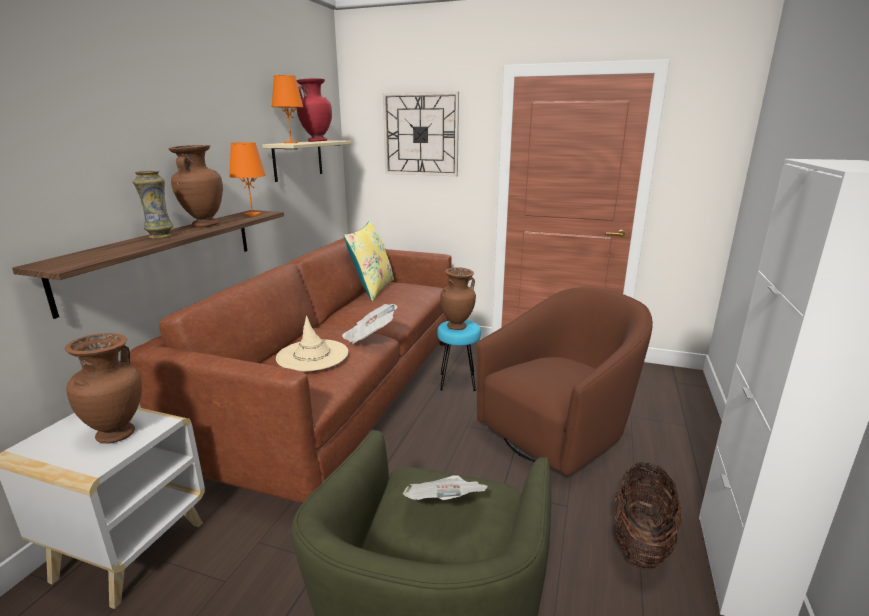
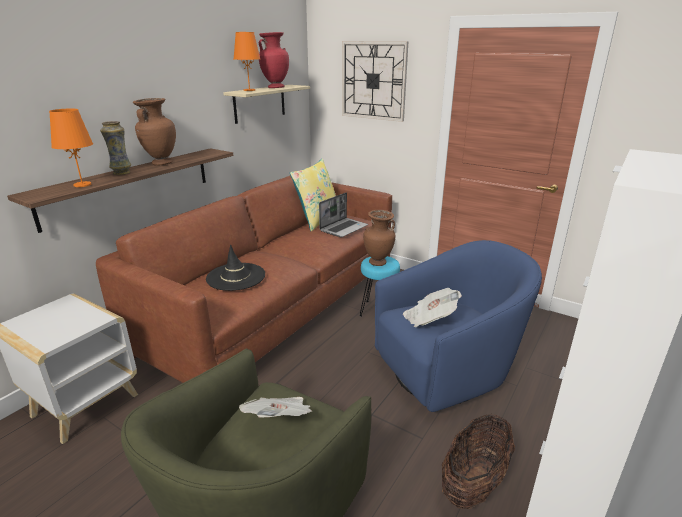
camera: 15 degrees right, 5 degrees up
brown vase [65,333,142,444] -> none
orange table lamp [229,142,266,216] -> orange table lamp moved to [49,109,93,187]
beige hat [276,316,348,371] -> black hat [206,245,265,291]
newspaper [342,304,398,344] -> newspaper moved to [403,288,462,327]
brown armchair [476,287,653,475] -> blue armchair [375,240,542,412]
none -> laptop [319,193,368,237]

